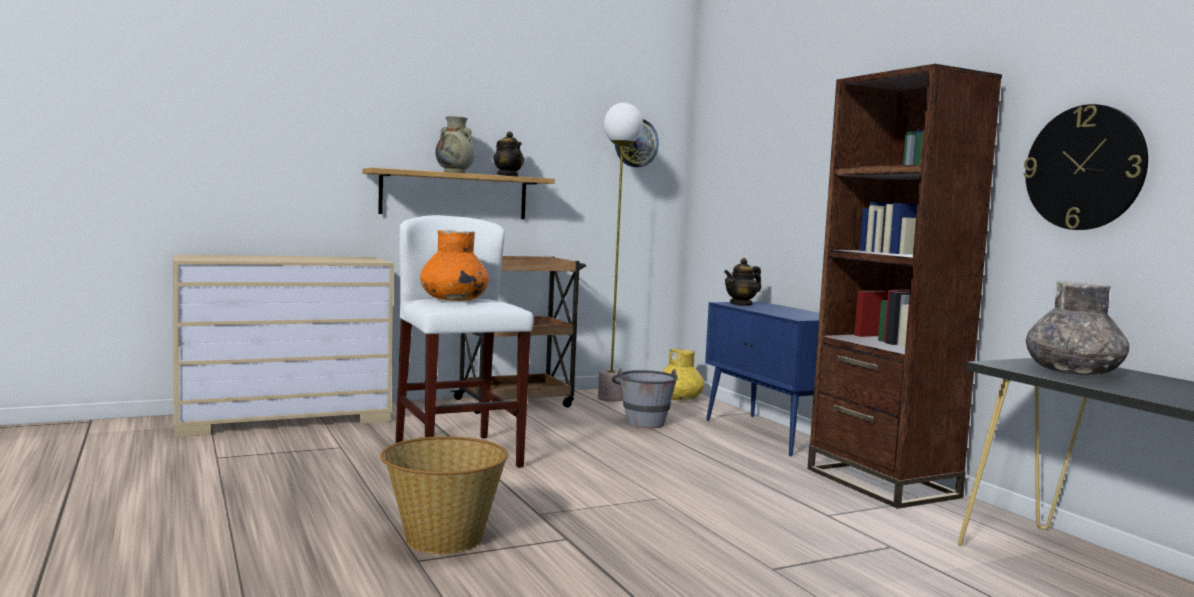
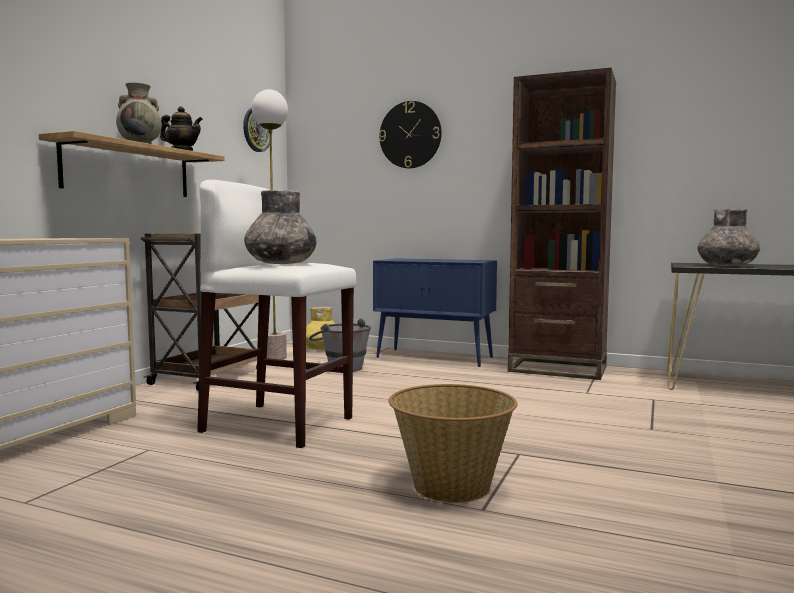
camera: 40 degrees left, 0 degrees up
orange vase [420,230,489,301] -> grey vase [244,190,317,264]
teapot [724,258,761,306] -> none
wall clock [1024,104,1148,230] -> wall clock moved to [379,101,442,168]

